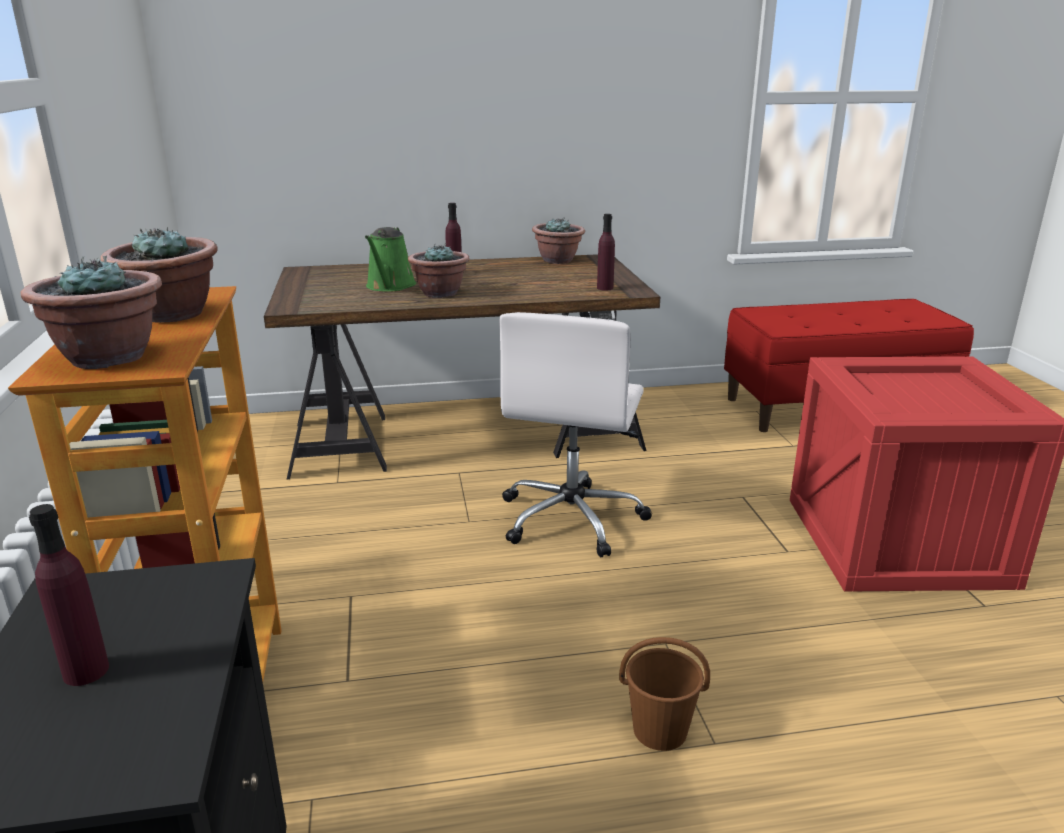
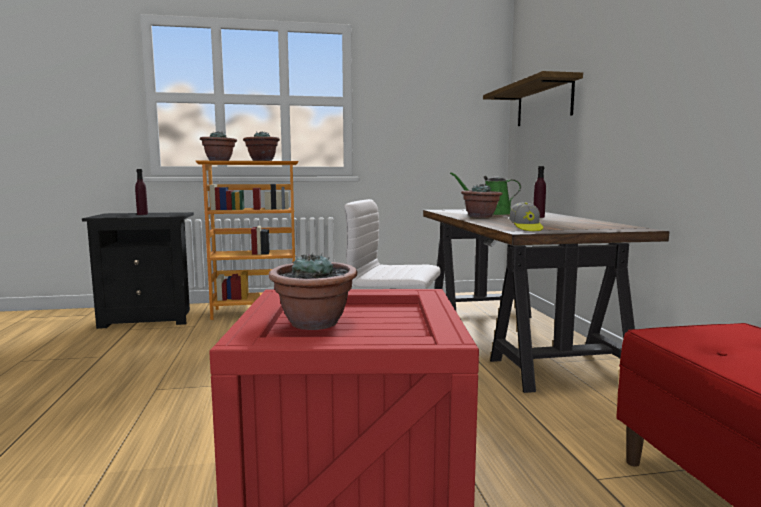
camera: 90 degrees right, 15 degrees down
potted plant [532,217,585,264] -> potted plant moved to [269,253,357,330]
purple bottle [597,214,615,291] -> cap [509,202,543,231]
brown bucket [619,637,710,751] -> none
none -> shelf [483,71,583,126]

